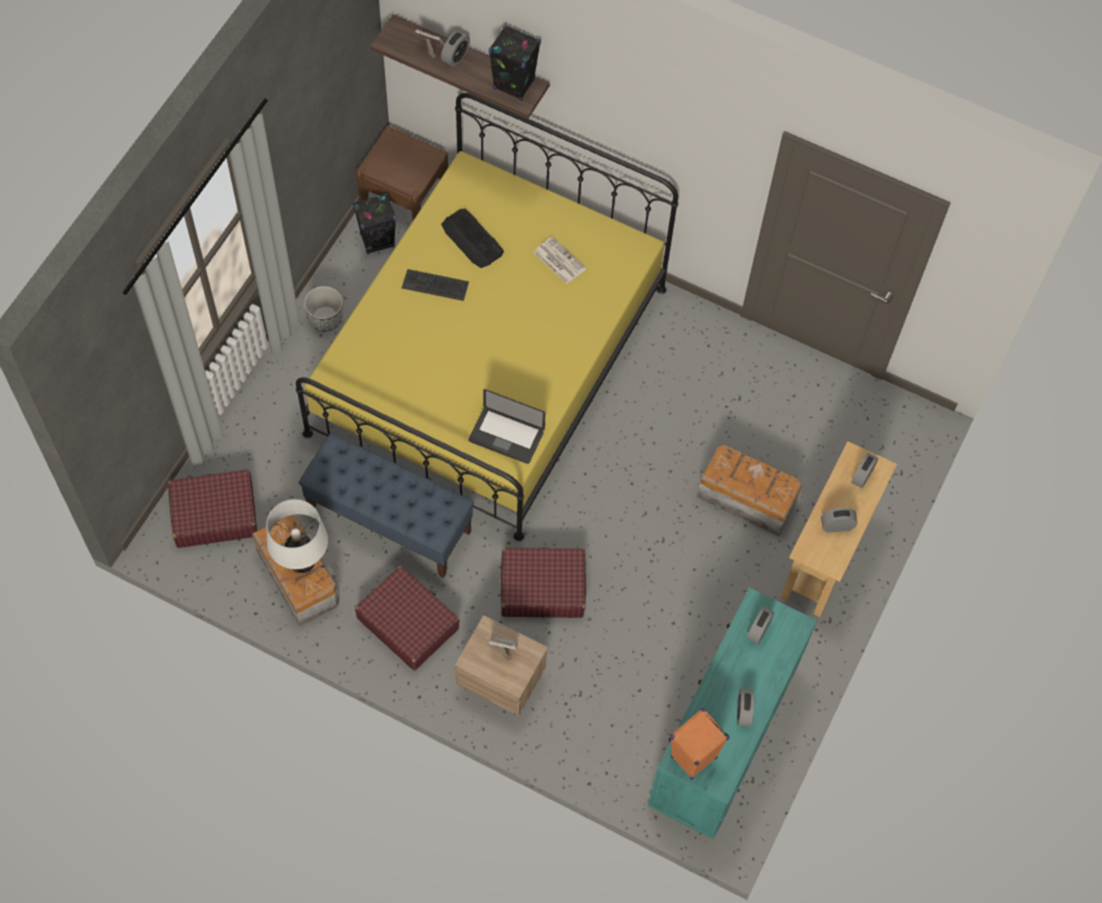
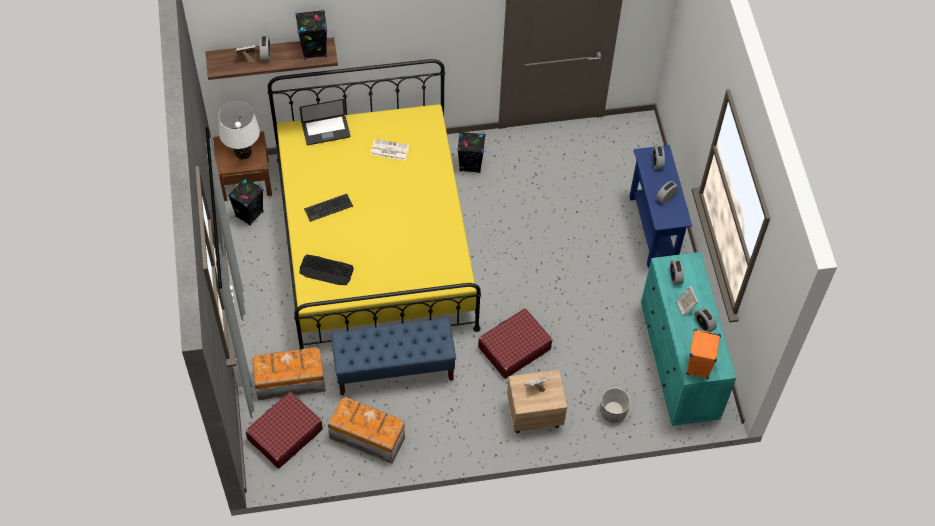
camera: 35 degrees left, 5 degrees down
white table lamp [266,499,328,574] -> white table lamp moved to [218,101,260,160]
planter [304,286,343,332] -> planter moved to [600,387,631,422]
red suitcase [355,566,460,671] -> none
keyboard [441,209,504,268] -> keyboard moved to [300,255,354,285]
laptop [469,389,545,464] -> laptop moved to [300,99,351,145]
storage box [697,444,802,536] -> storage box moved to [252,347,326,400]
beige console table [781,441,897,617] -> blue console table [629,145,692,268]
none -> black speaker [457,132,486,173]
none -> picture frame [676,286,698,316]

